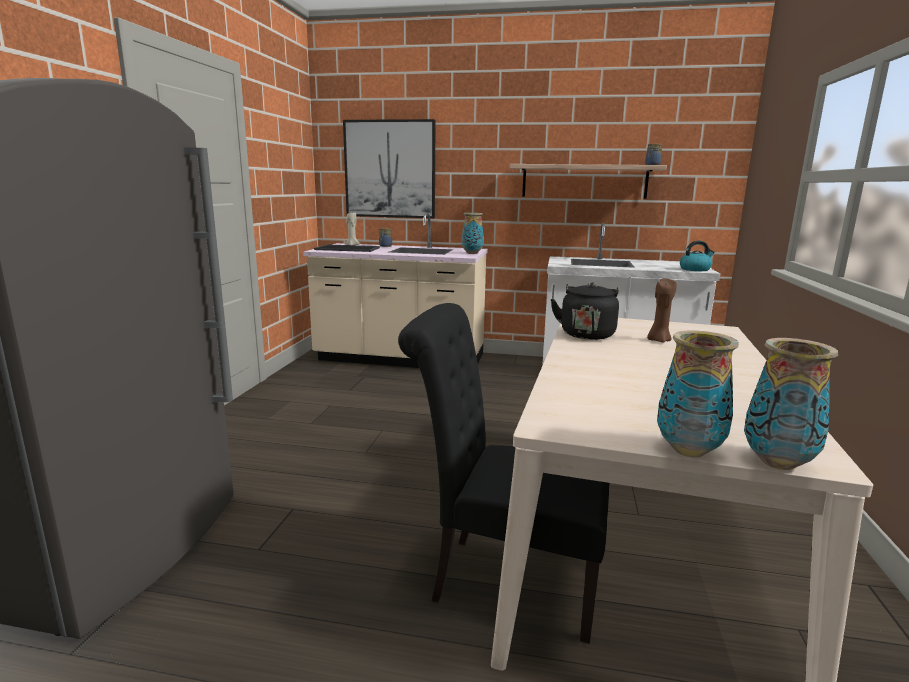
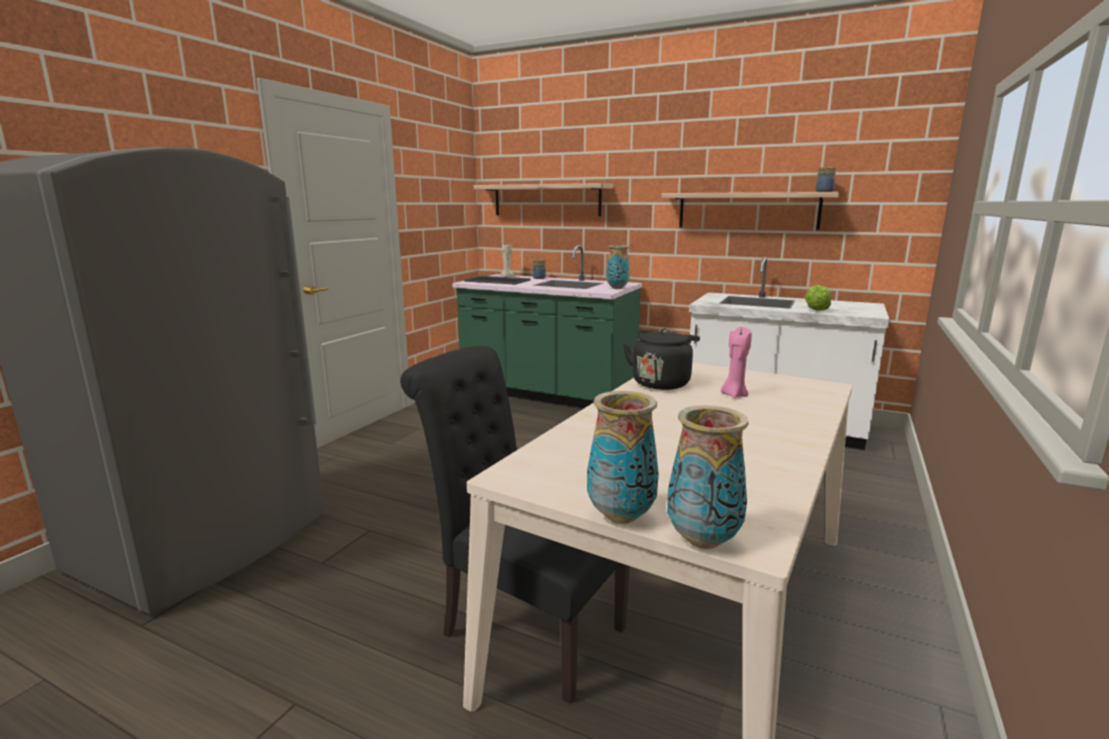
camera: 15 degrees right, 0 degrees up
beige counter [303,213,488,368] -> green counter [452,245,642,408]
picture [343,119,435,218] -> shelf [473,183,613,216]
brown candle [647,278,677,343] -> pink candle [721,327,752,398]
kettle [680,241,715,271] -> none
none -> lettuce [805,285,831,311]

